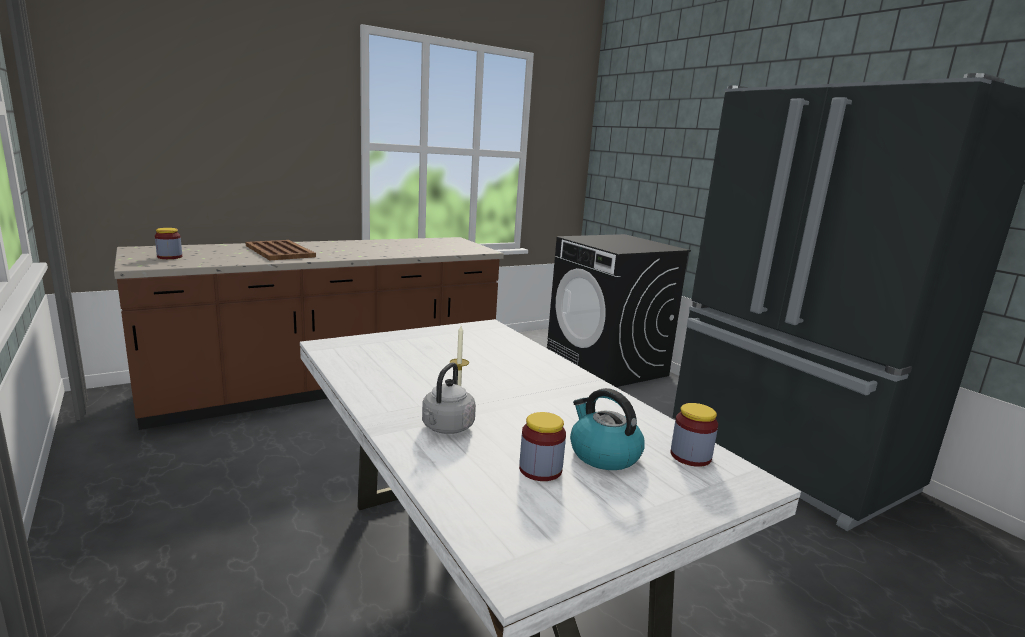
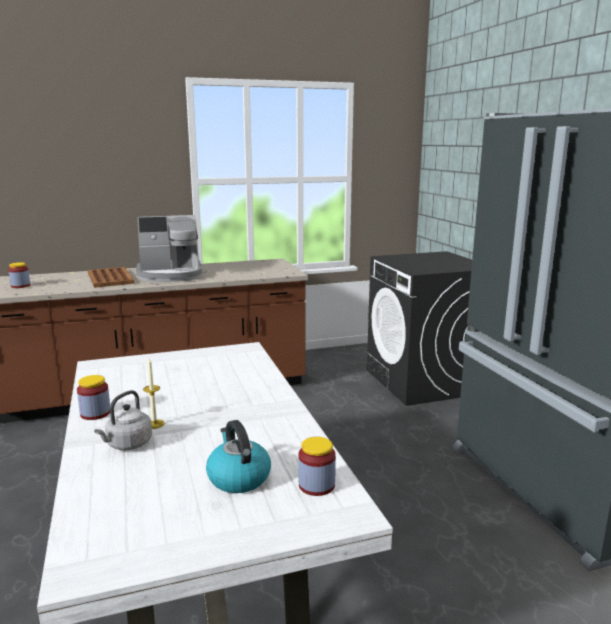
camera: 15 degrees right, 0 degrees up
jar [519,412,566,481] -> jar moved to [77,375,110,420]
none -> coffee machine [136,215,202,282]

